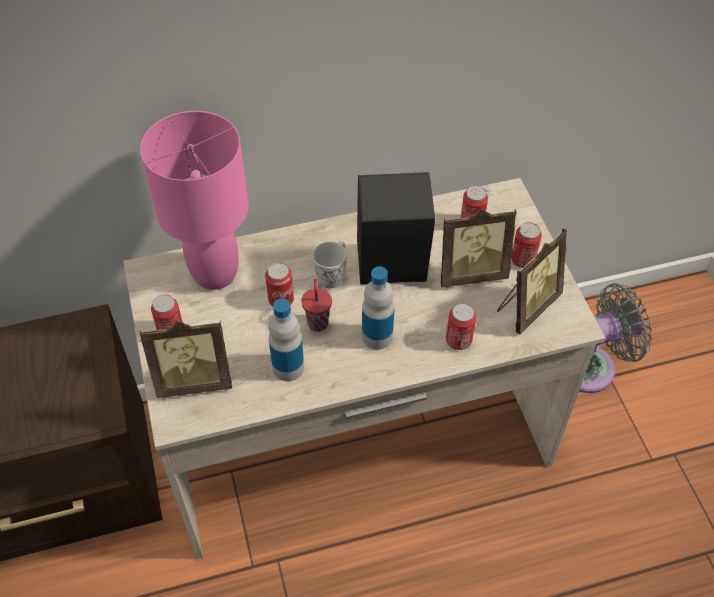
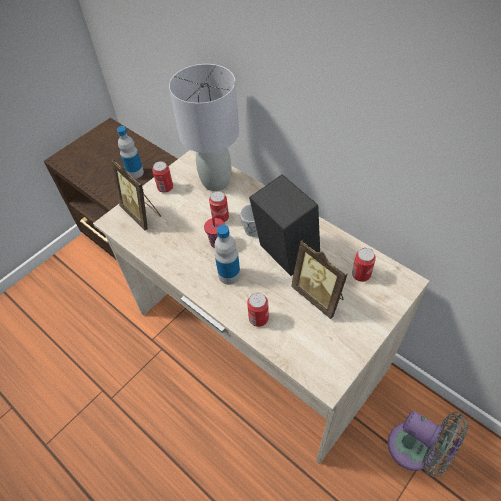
camera: 60 degrees right, 0 degrees up
pink table lamp [140,111,249,290] -> grey table lamp [169,64,239,191]
bottle [269,299,304,381] -> bottle moved to [117,126,144,179]
picture frame [497,228,567,334] -> none
can [511,222,542,268] -> none

